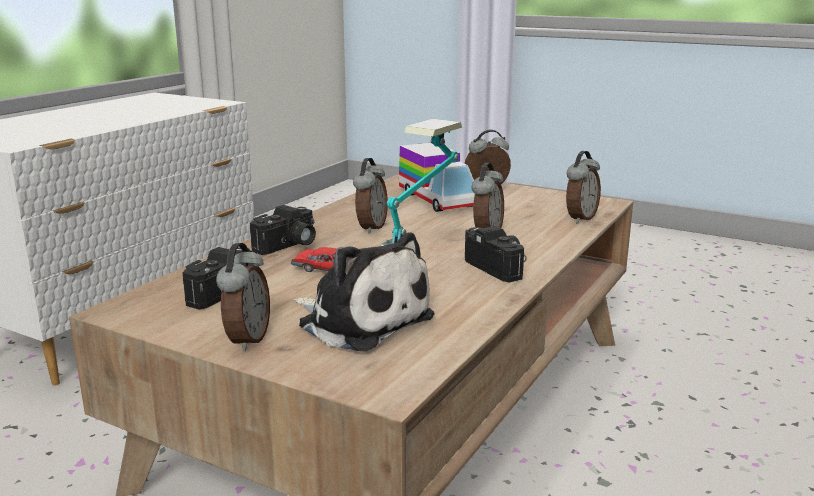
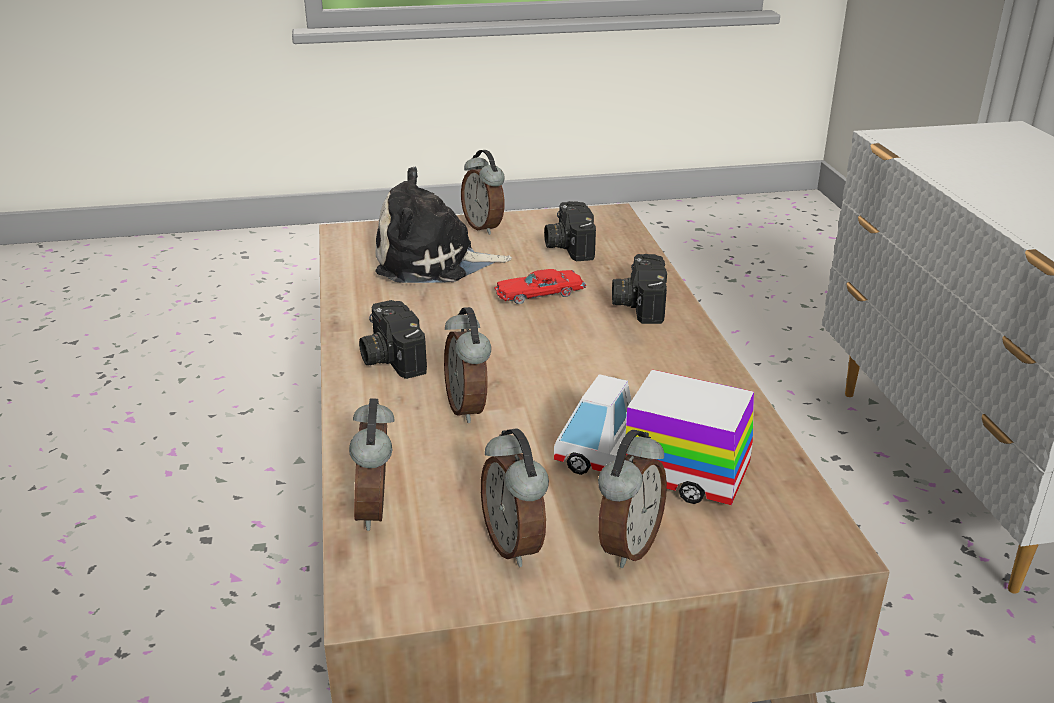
camera: 140 degrees right, 10 degrees up
alarm clock [353,158,388,234] -> alarm clock moved to [481,429,549,567]
table lamp [380,119,462,246] -> none
camera [465,226,527,283] -> camera turned 45 degrees clockwise [359,300,427,379]

